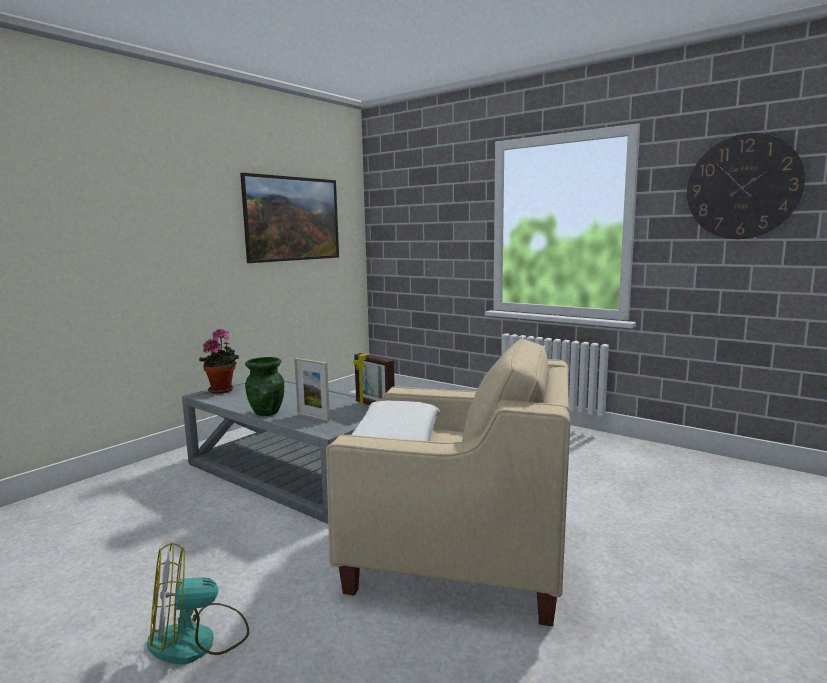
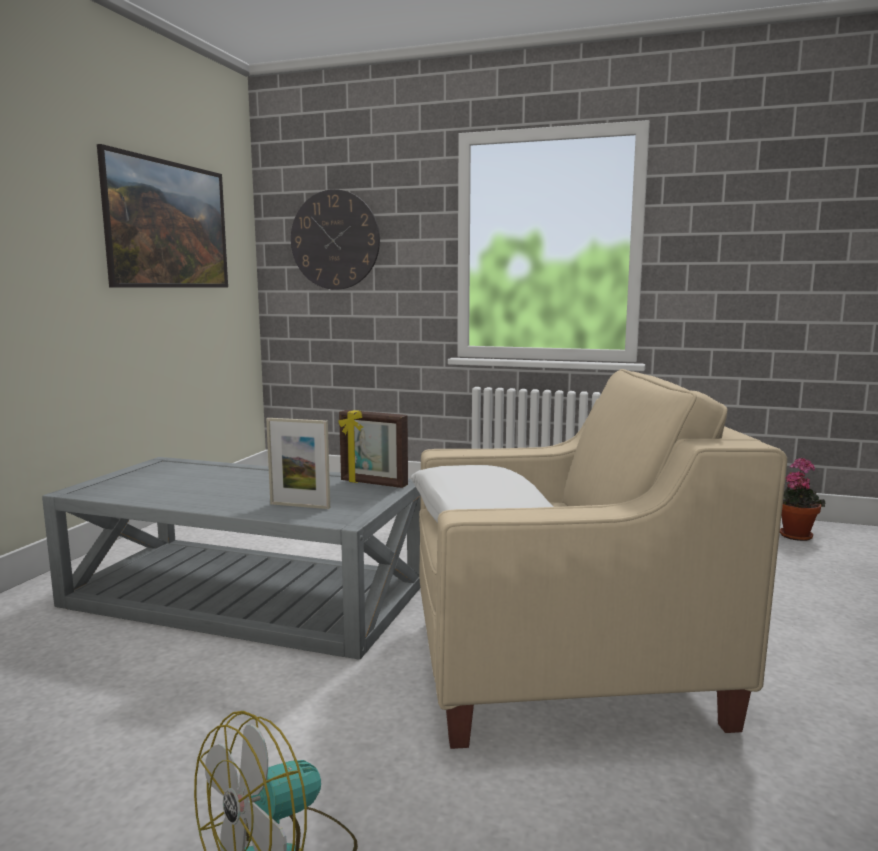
camera: 20 degrees left, 0 degrees up
potted plant [199,328,239,393] -> potted plant moved to [780,458,826,541]
green vase [245,357,284,416] -> none
wall clock [687,133,805,239] -> wall clock moved to [291,189,380,290]

